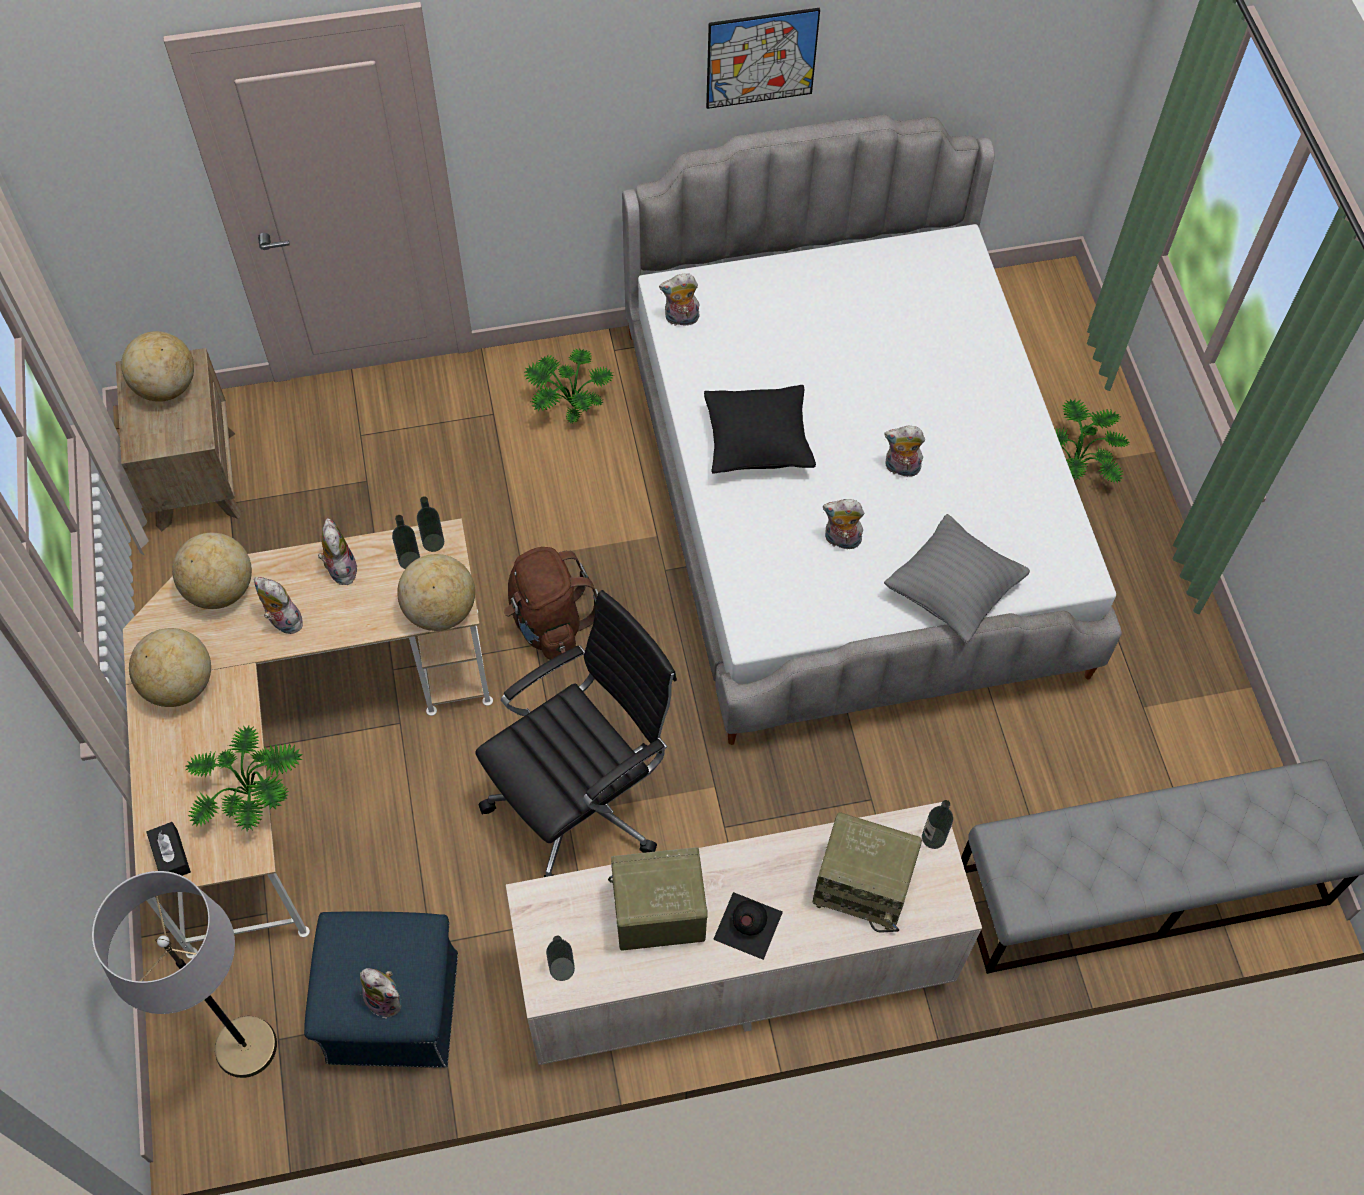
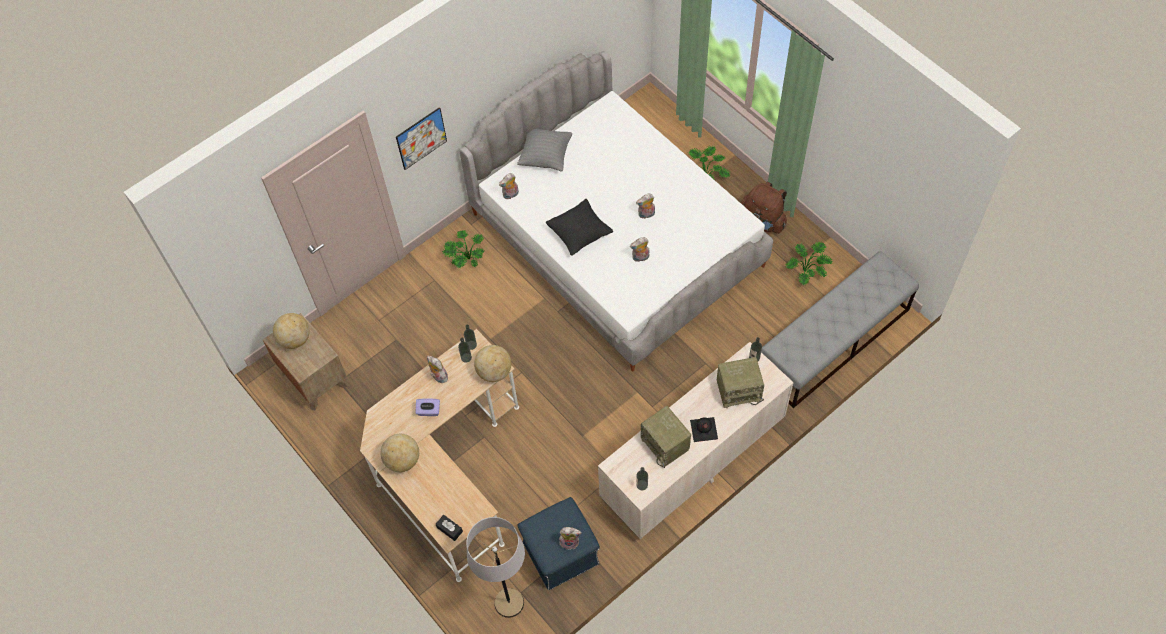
camera: 25 degrees left, 0 degrees up
globe [172,533,252,609] -> none
potted plant [186,725,303,831] -> potted plant moved to [786,241,833,286]
plush toy [254,577,303,634] -> purple tissue box [415,398,440,416]
black office chair [475,590,677,877] -> none
brown backpack [504,547,598,660] -> brown backpack moved to [741,182,787,234]
radio [608,847,708,951] -> radio turned 90 degrees counterclockwise [641,406,691,468]
picture [706,8,820,109] -> picture moved to [396,107,447,170]
grey pillow [884,514,1030,643] -> grey pillow moved to [517,129,572,172]

